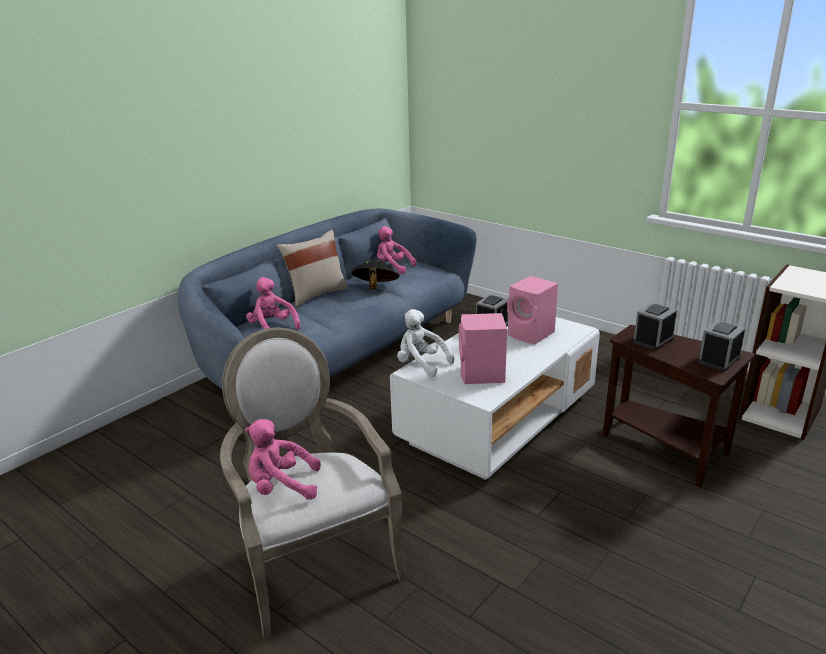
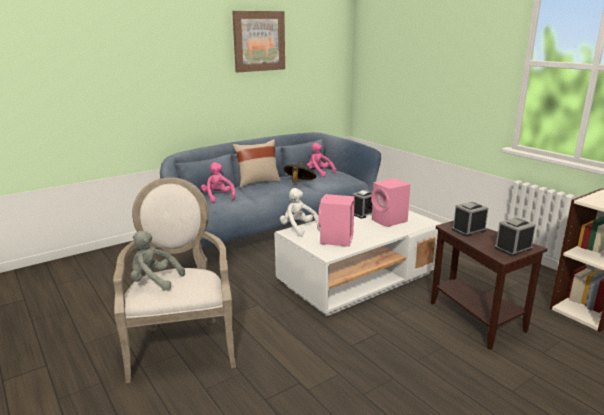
camera: 15 degrees right, 5 degrees down
pink plush toy [245,419,321,500] -> grey plush toy [130,231,185,291]
none -> picture [232,11,285,73]

